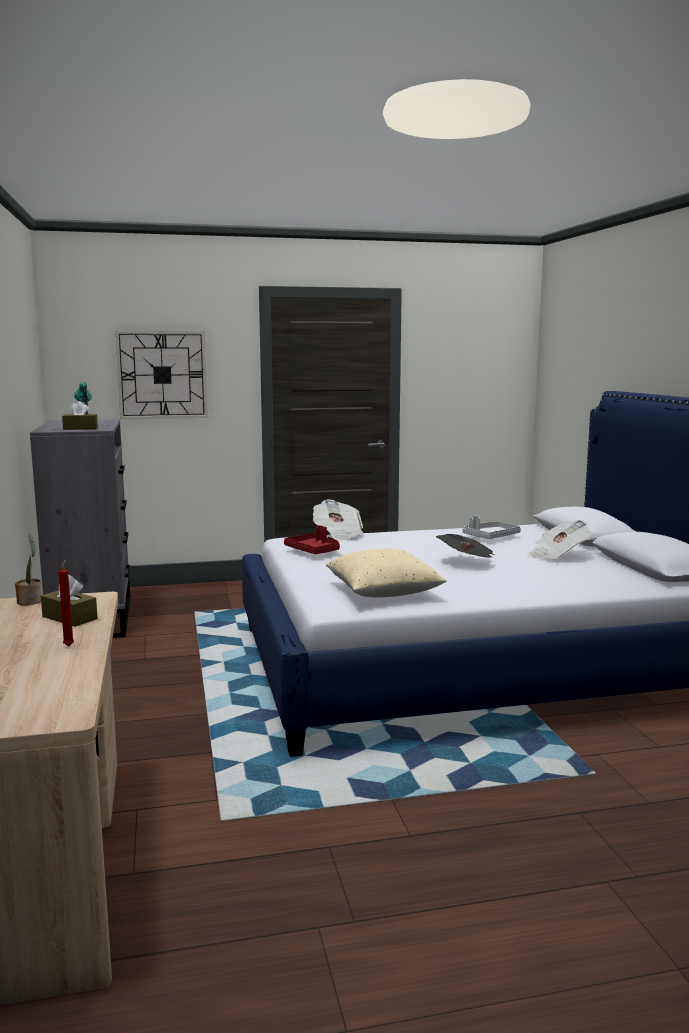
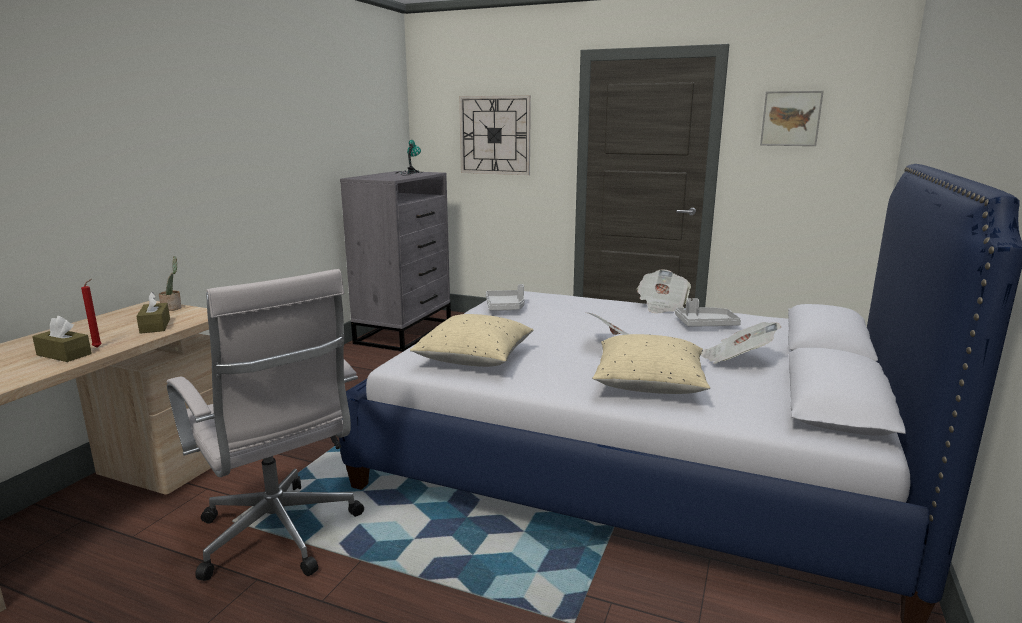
camera: 35 degrees right, 5 degrees up
brown tissue box [62,401,98,430] -> brown tissue box moved to [32,316,92,362]
red tray [284,526,340,554] -> grey tray [486,284,525,311]
newspaper [313,500,363,540] -> newspaper moved to [637,269,691,313]
none -> white office chair [167,269,364,581]
none -> beige pillow [592,334,710,394]
none -> picture [760,91,824,146]

